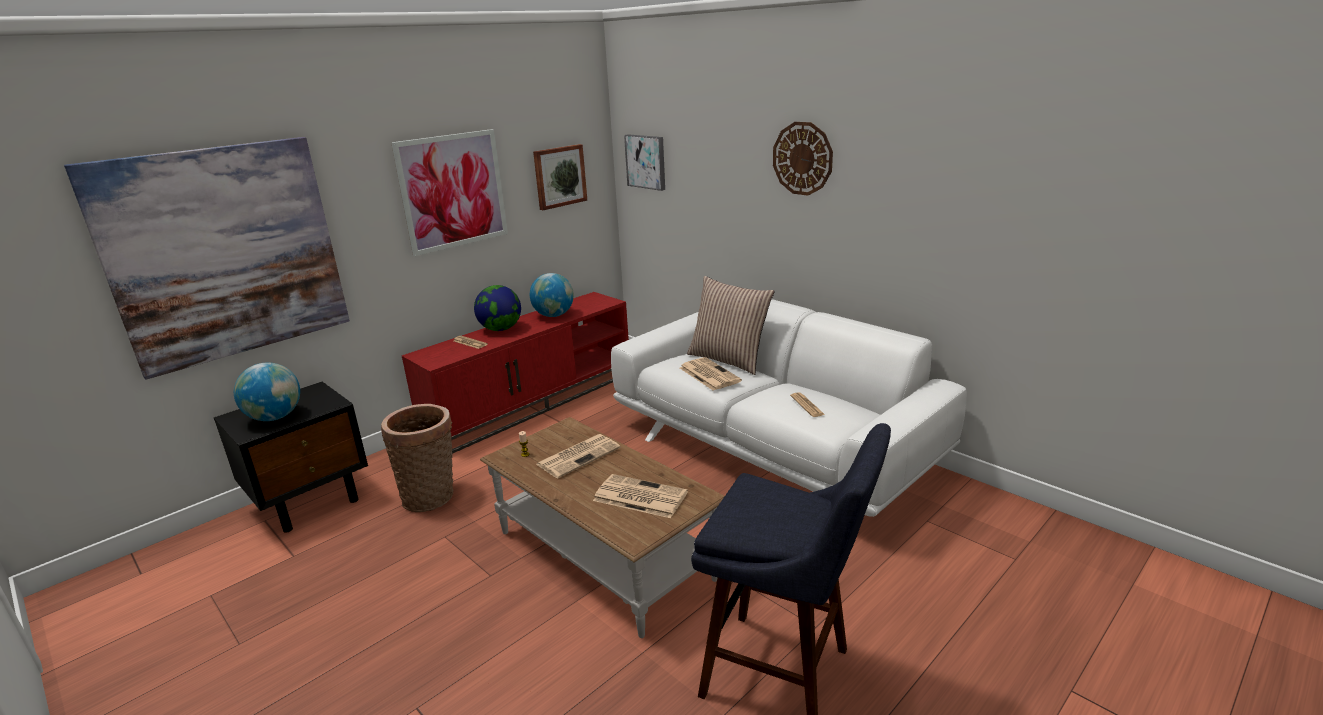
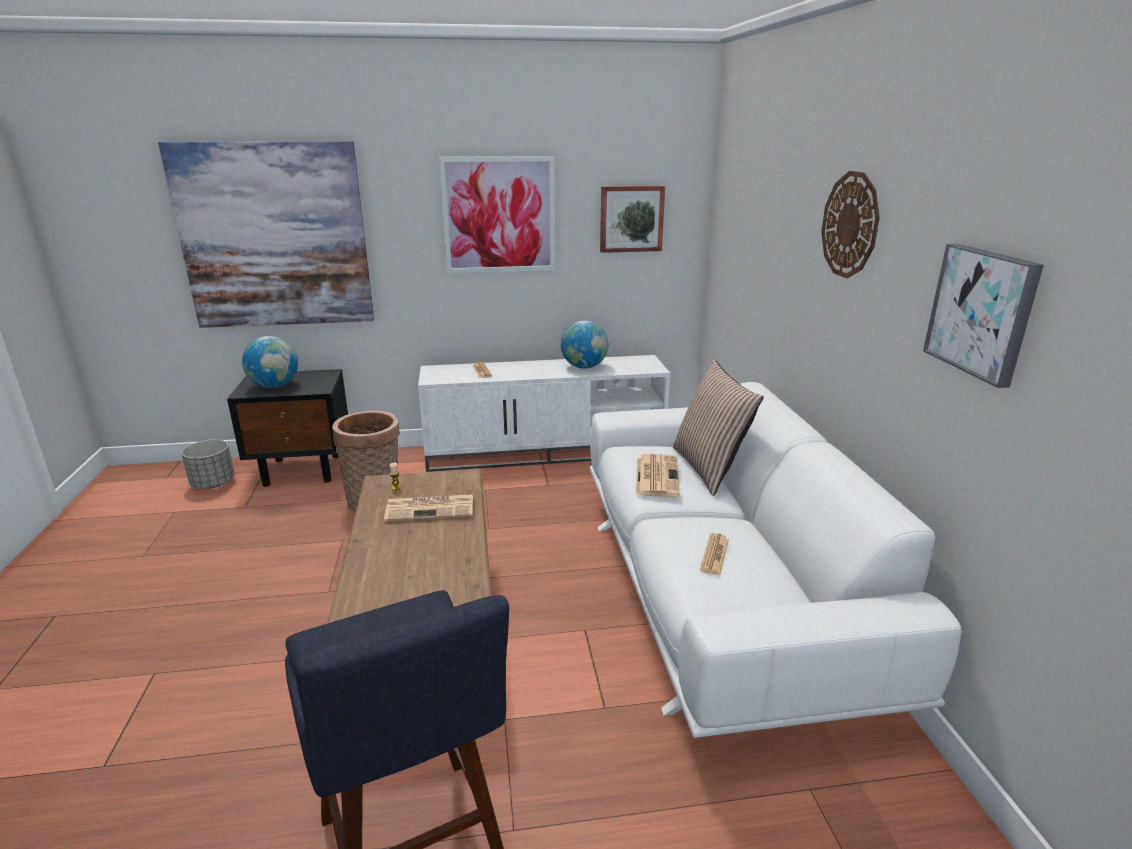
camera: 35 degrees right, 0 degrees up
red tv stand [402,292,629,454] -> white tv stand [418,355,670,472]
globe [474,285,521,331] -> none
newspaper [593,474,688,518] -> none
picture [624,134,665,191] -> picture moved to [923,244,1044,388]
none -> grey planter [181,440,235,489]

